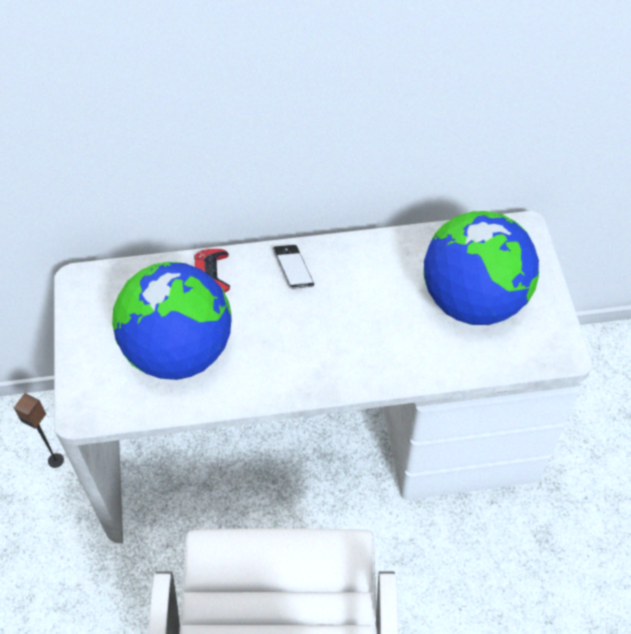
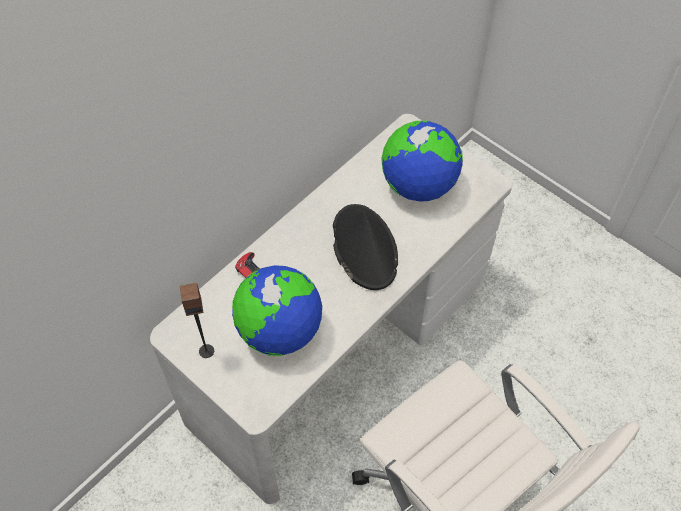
camera: 40 degrees left, 0 degrees up
speaker [14,393,64,468] -> speaker moved to [180,282,214,358]
phone [273,245,314,289] -> none
none -> black hat [333,204,398,290]

